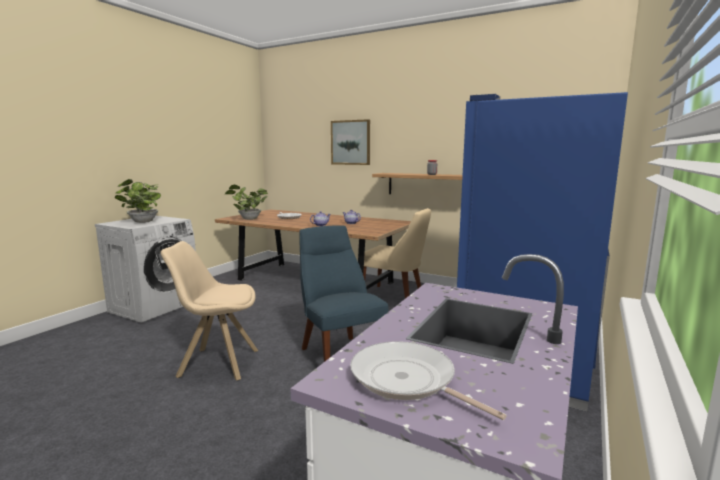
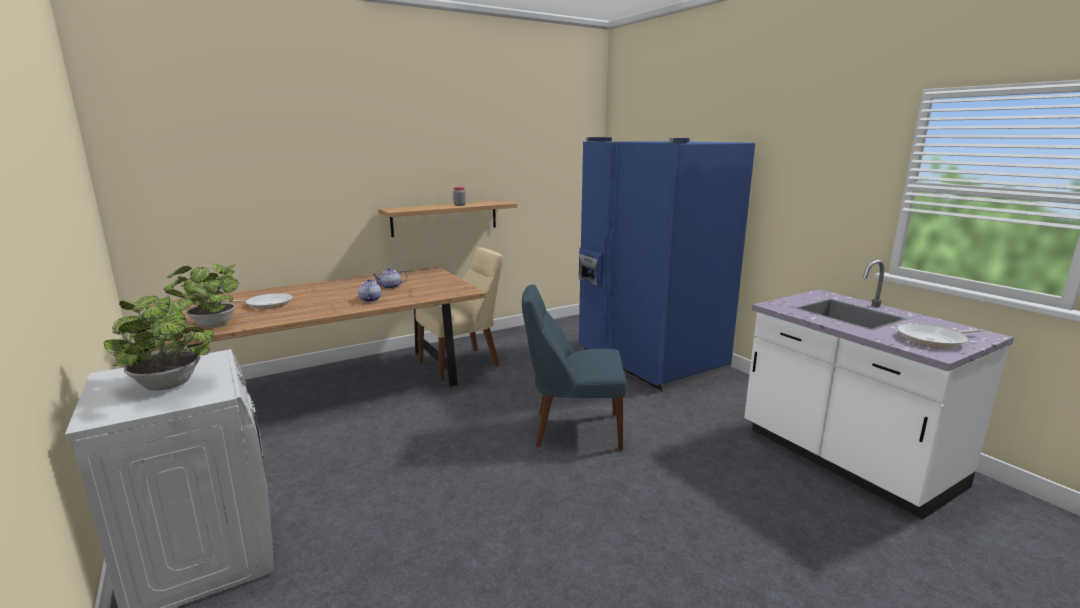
camera: 60 degrees left, 5 degrees up
beige chair [161,241,258,381] -> none
picture [331,119,370,165] -> none

